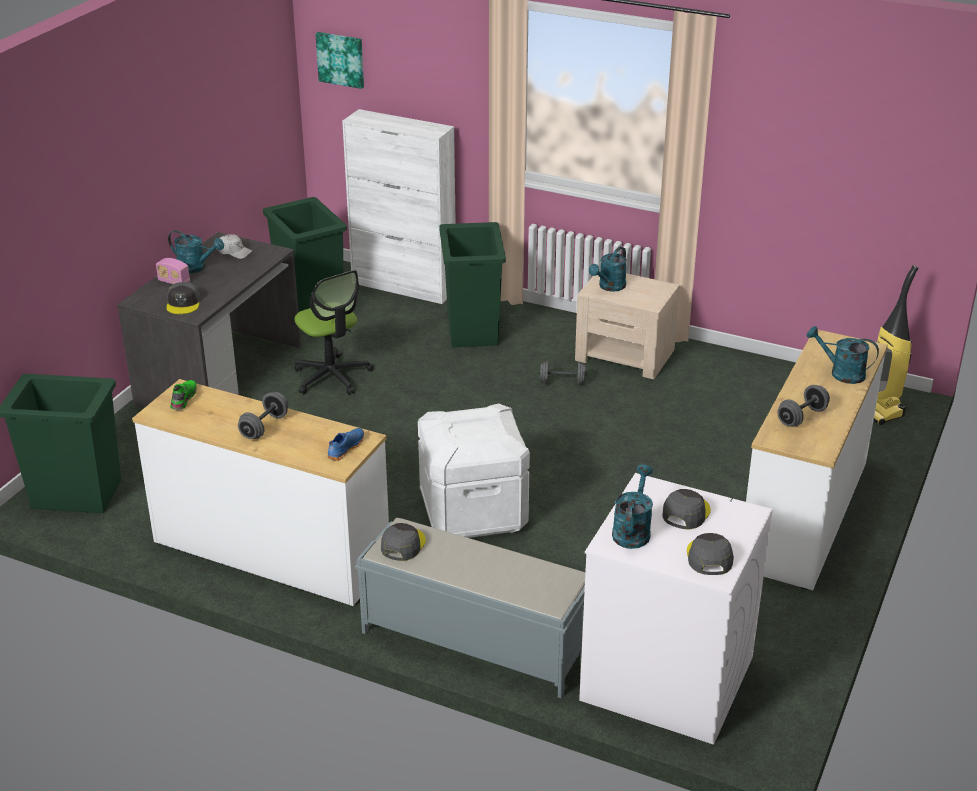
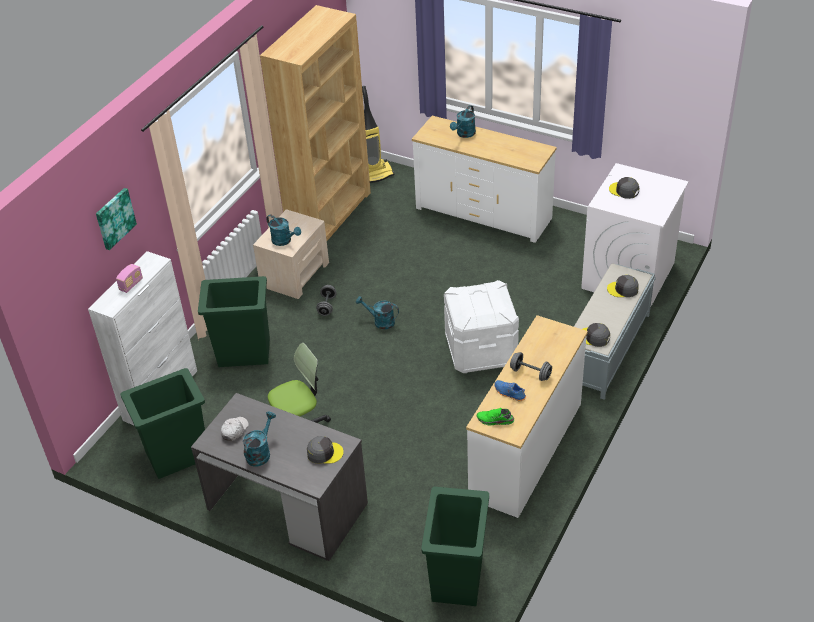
camera: 85 degrees left, 10 degrees up
radio [156,258,190,284] -> radio moved to [116,264,143,293]
picture [316,32,364,89] -> picture moved to [96,188,137,250]
blue shoe [328,428,364,460] -> blue shoe moved to [495,380,526,401]
turquoise watering can [612,464,653,549] -> turquoise watering can moved to [356,296,399,329]
grey cap [687,533,734,575] -> grey cap moved to [607,275,639,297]
grey dumbbell [777,385,830,427] -> none
none -> brown bookcase [260,5,371,241]

